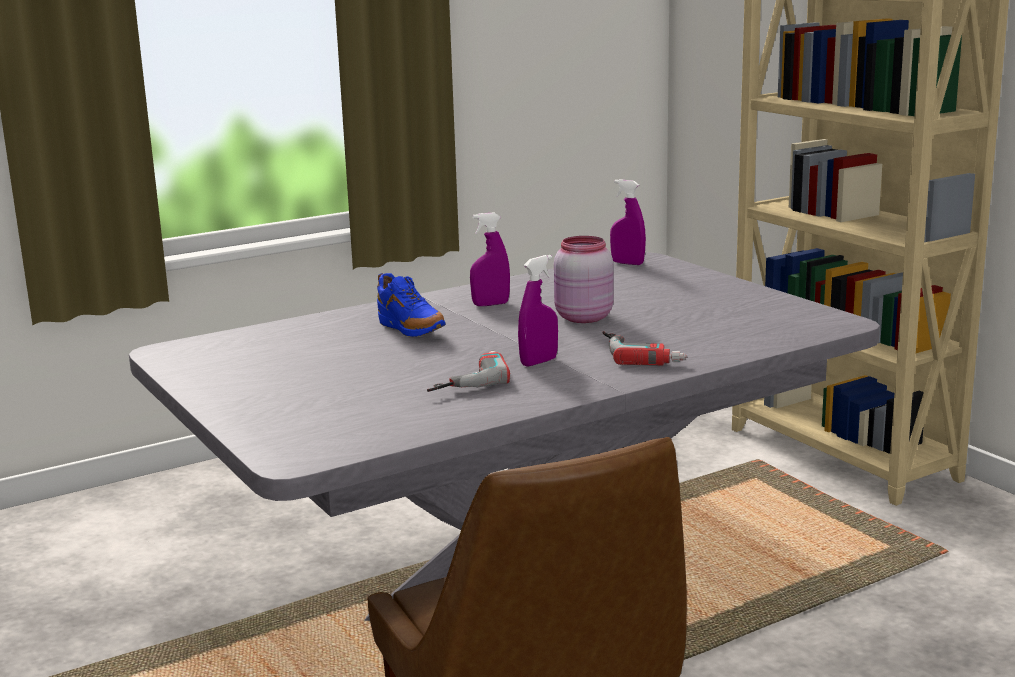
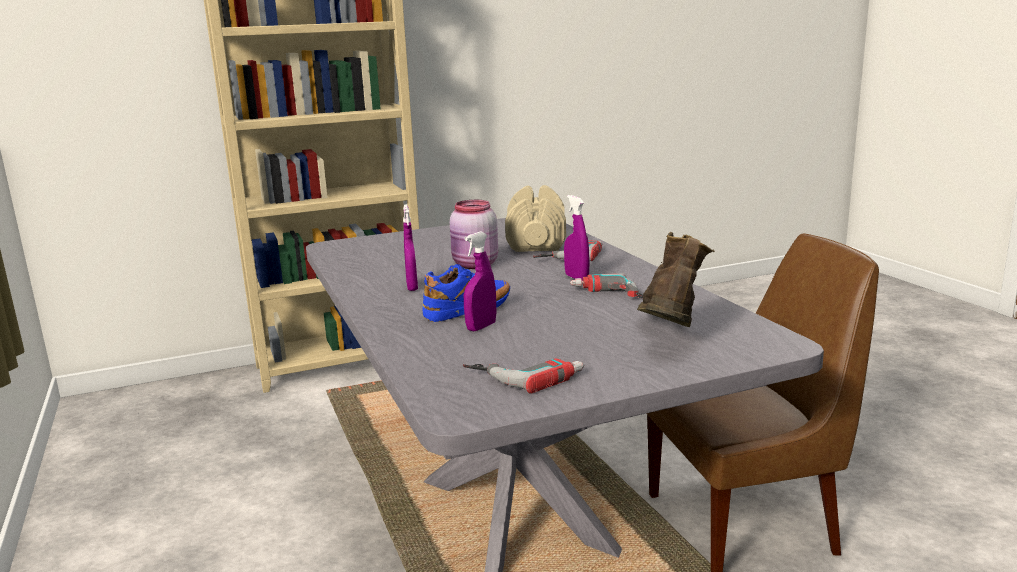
camera: 80 degrees left, 0 degrees up
purple spray bottle [610,179,646,265] -> purple spray bottle moved to [464,232,496,331]
none -> power drill [463,359,584,394]
none -> beige dumbbell [505,185,566,252]
none -> brown boot [637,232,715,327]

